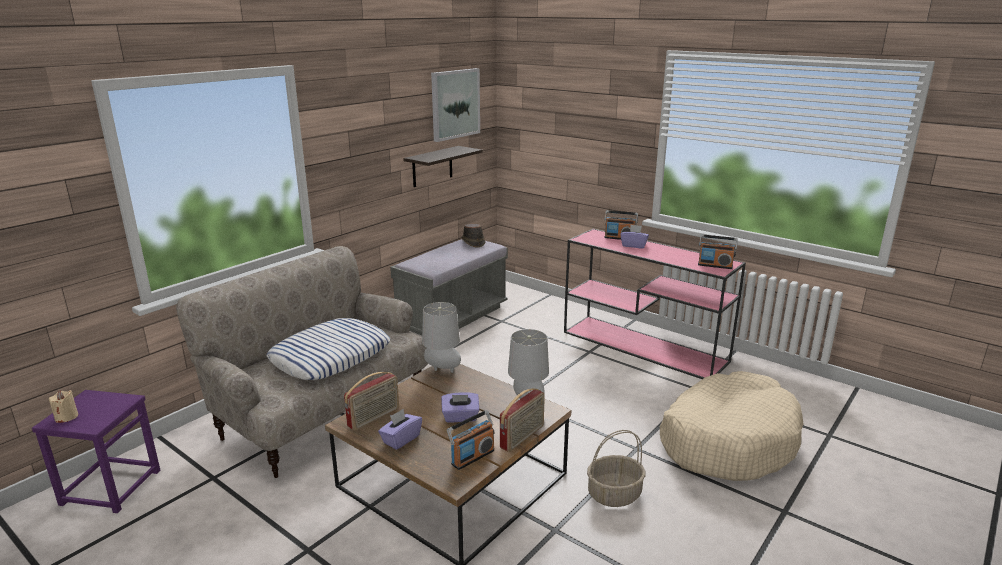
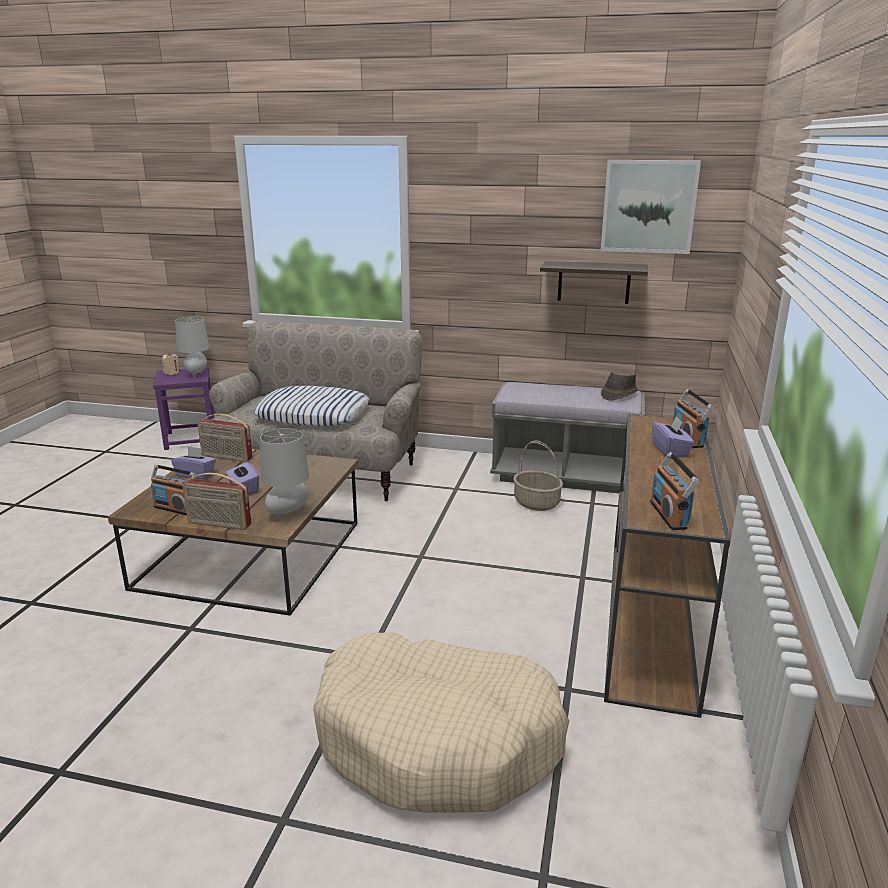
camera: 65 degrees right, 0 degrees up
grey table lamp [422,302,461,373] -> grey table lamp moved to [175,317,210,378]
pink console table [564,229,746,379] -> brown console table [604,414,730,718]
basket [587,430,646,507] -> basket moved to [513,441,563,511]

